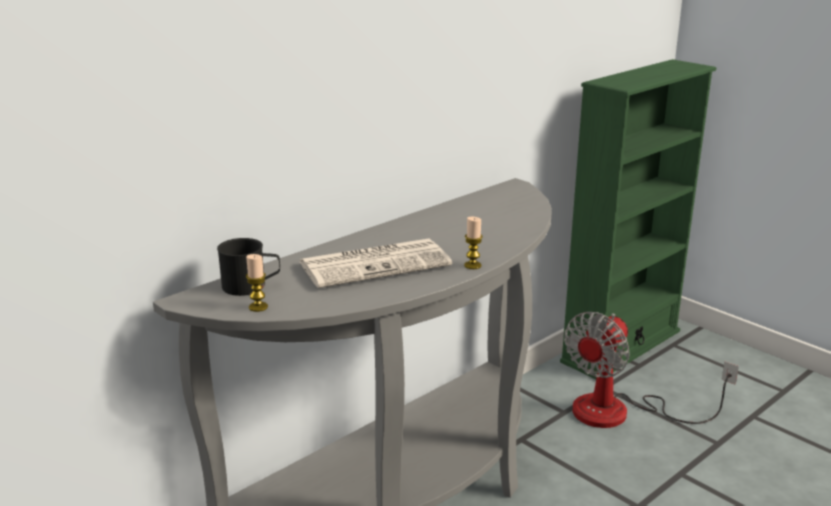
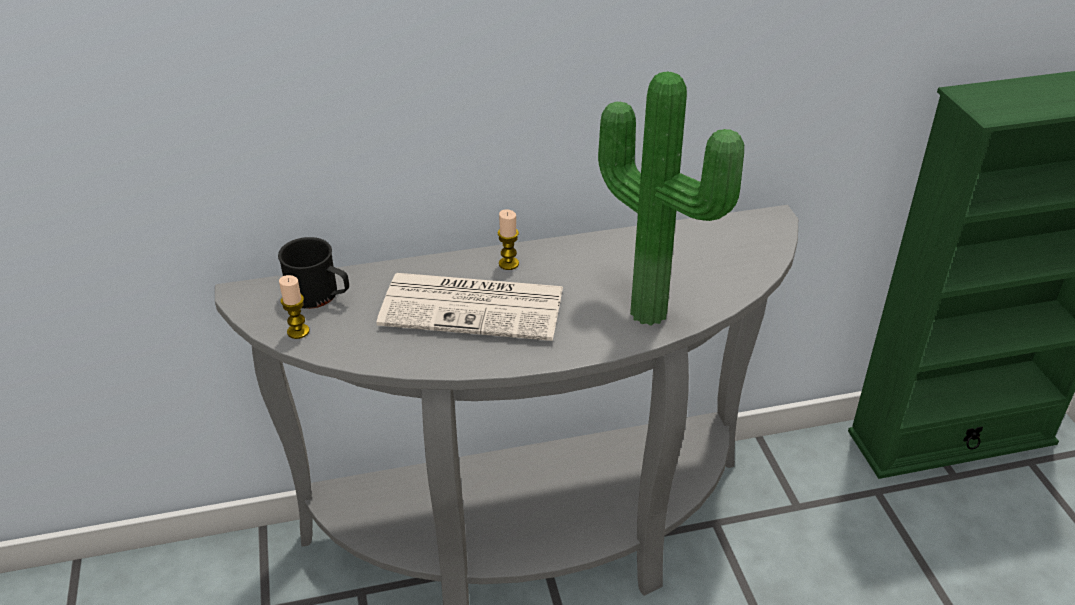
camera: 30 degrees right, 15 degrees up
candle [464,217,483,269] -> candle moved to [497,209,519,270]
fan [564,312,739,428] -> none
none -> potted plant [598,71,744,325]

